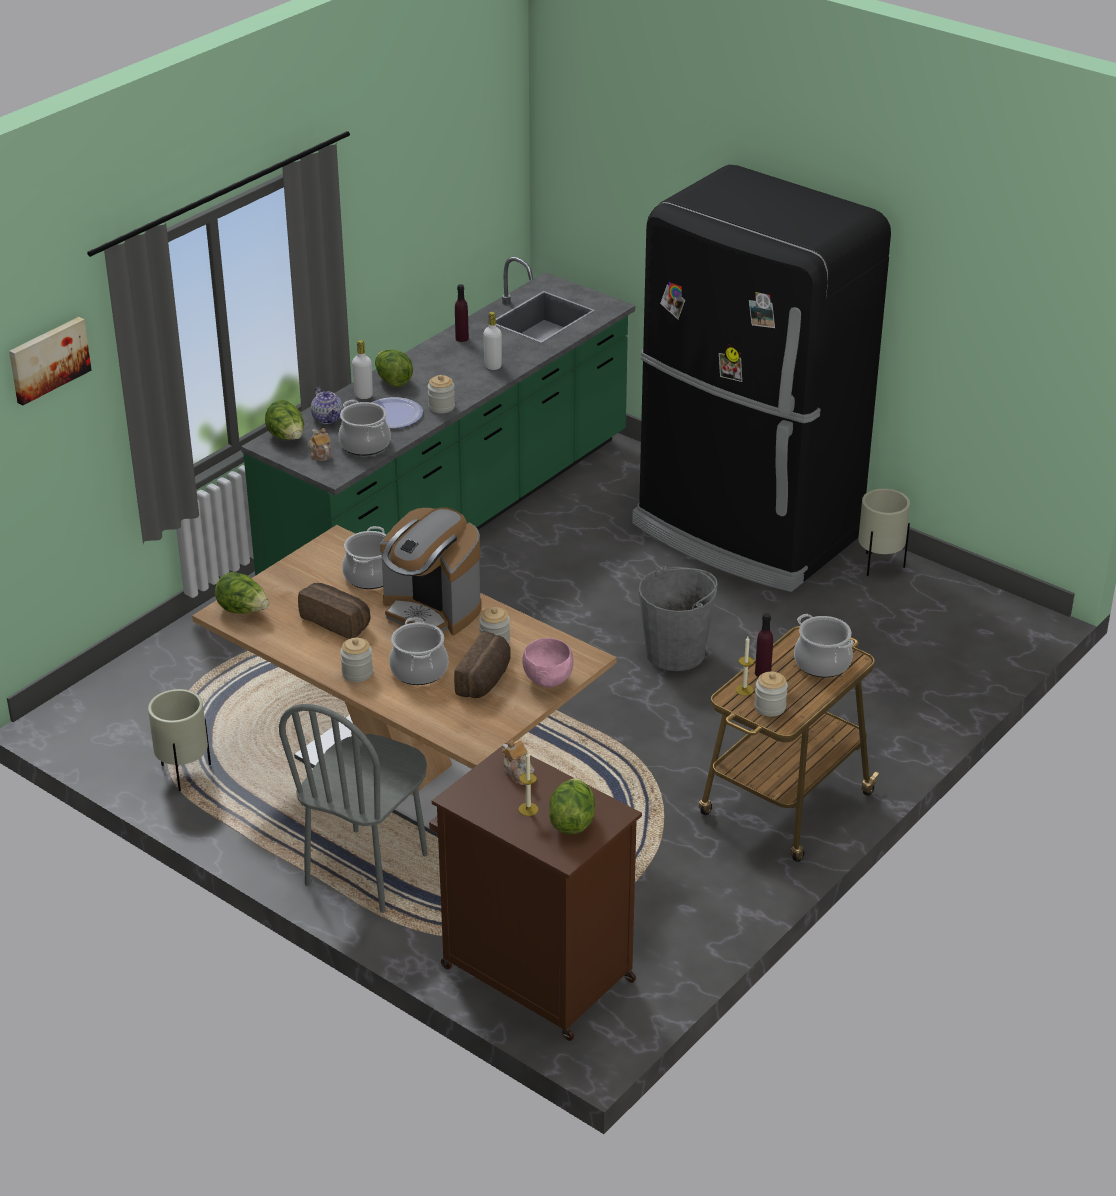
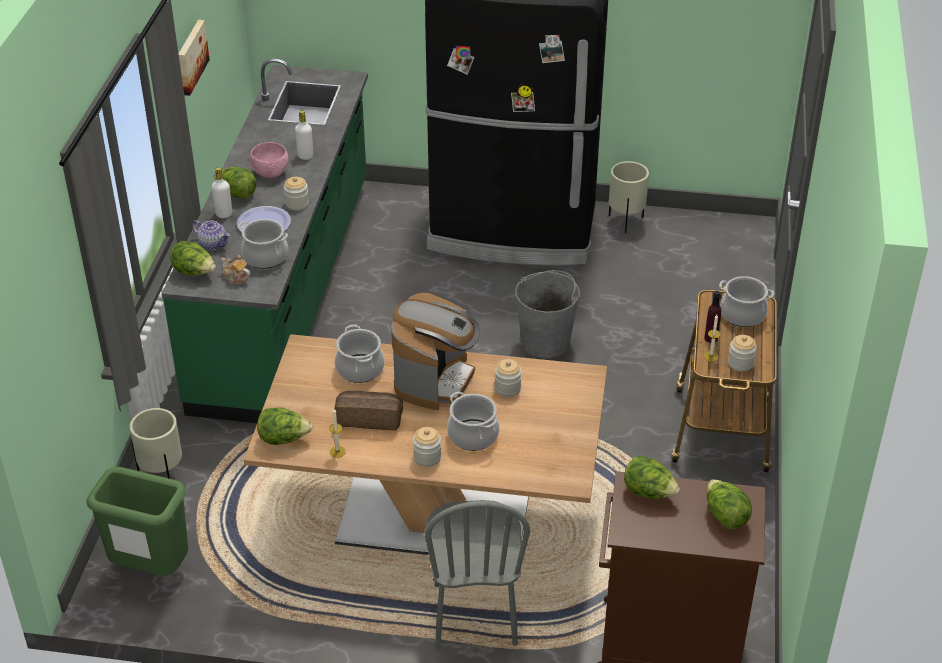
camera: 30 degrees left, 5 degrees up
picture [9,317,91,405] -> picture moved to [179,20,210,96]
beige planter [148,689,211,791] -> beige planter moved to [130,408,182,479]
coffee machine [380,507,481,636] -> coffee machine turned 75 degrees counterclockwise [391,293,480,410]
bread [454,631,511,698] -> none
purple bottle [455,284,469,342] -> none
teapot [502,740,534,785] -> lettuce [624,456,680,499]
candle [519,752,538,816] -> candle moved to [329,409,346,458]
pink bowl [522,638,574,688] -> pink bowl moved to [250,142,289,178]
none -> green trash can [86,467,188,576]

